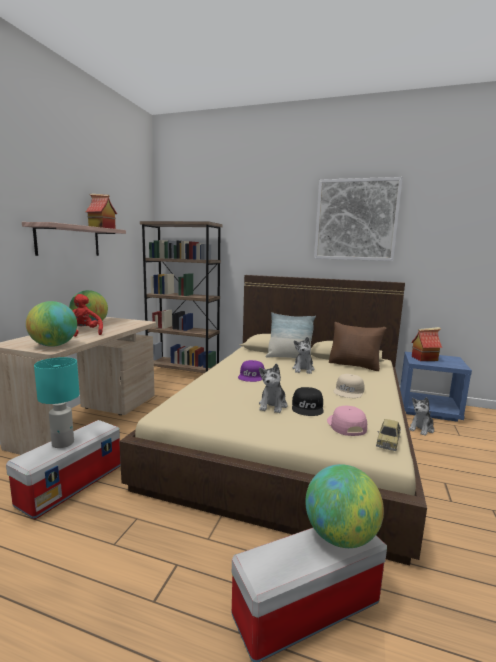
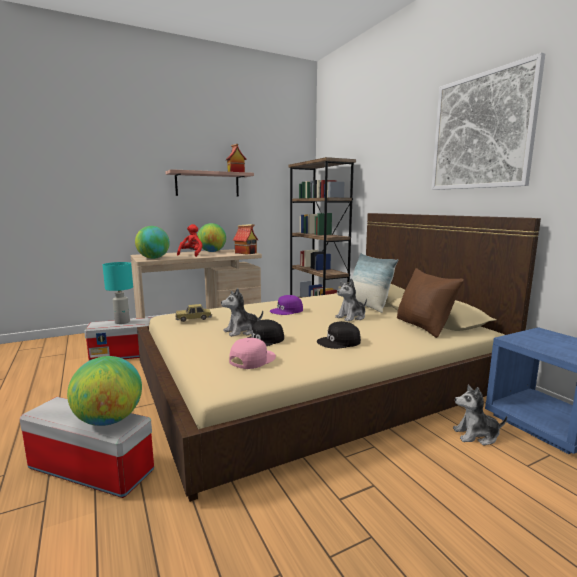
camera: 45 degrees right, 0 degrees up
beige cap [333,374,365,398] -> black cap [317,321,361,349]
toy car [376,419,401,451] -> toy car moved to [175,304,212,322]
toy house [411,327,442,361] -> toy house moved to [232,224,258,255]

